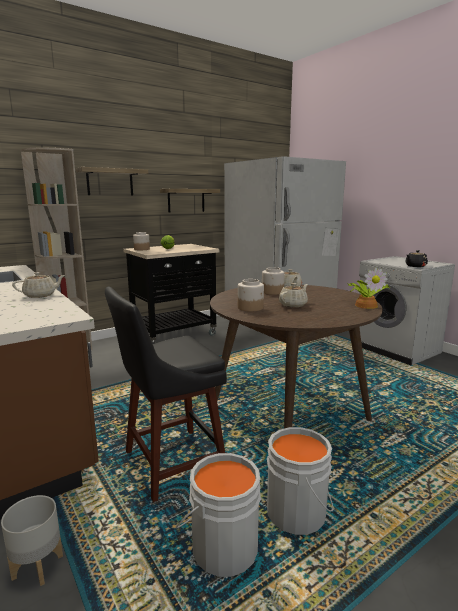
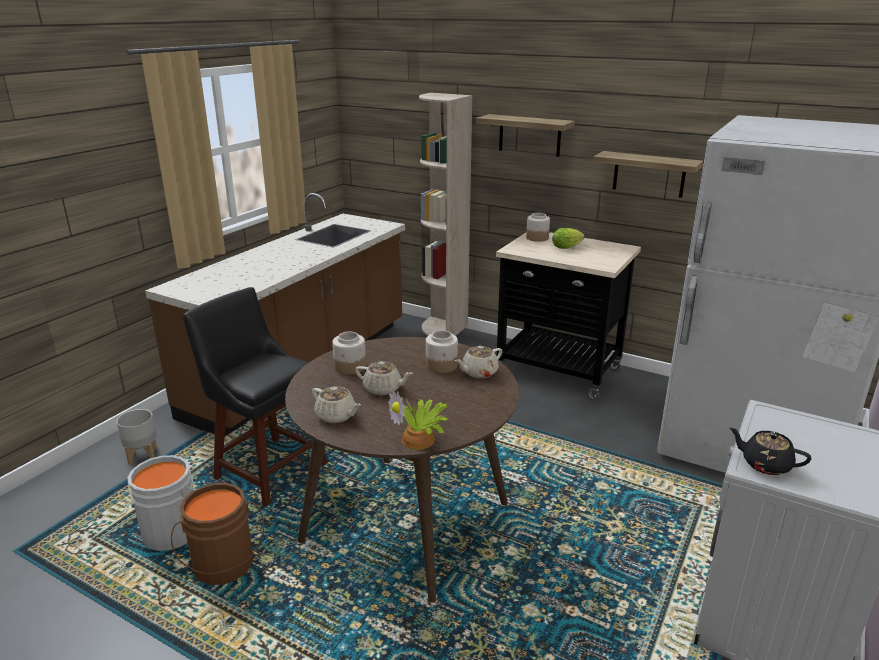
camera: 65 degrees right, 10 degrees up
beige teapot [12,272,65,298] -> beige teapot moved to [312,386,361,423]
grey bucket [267,427,334,535] -> brown bucket [171,483,264,585]

